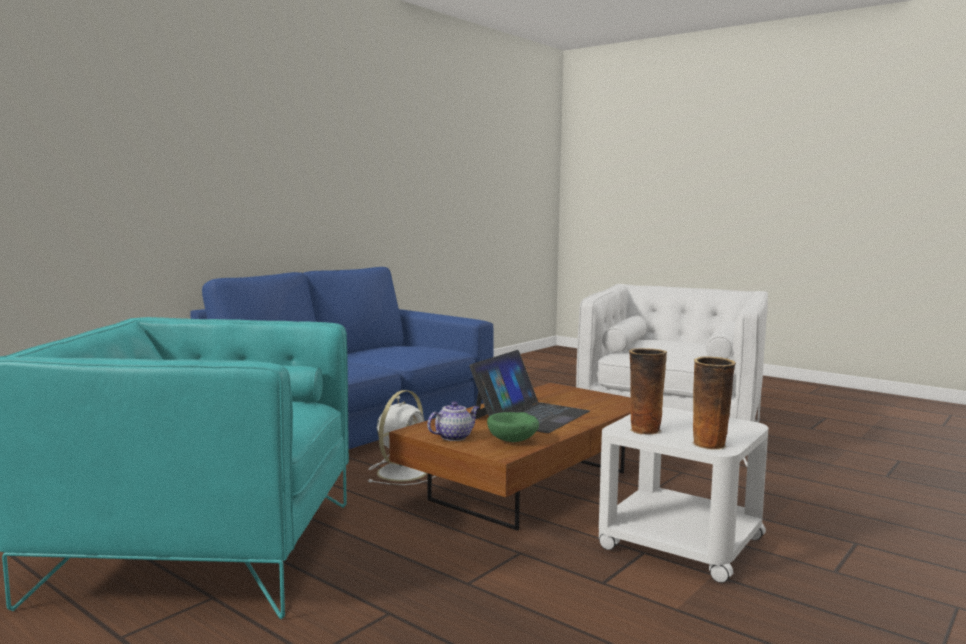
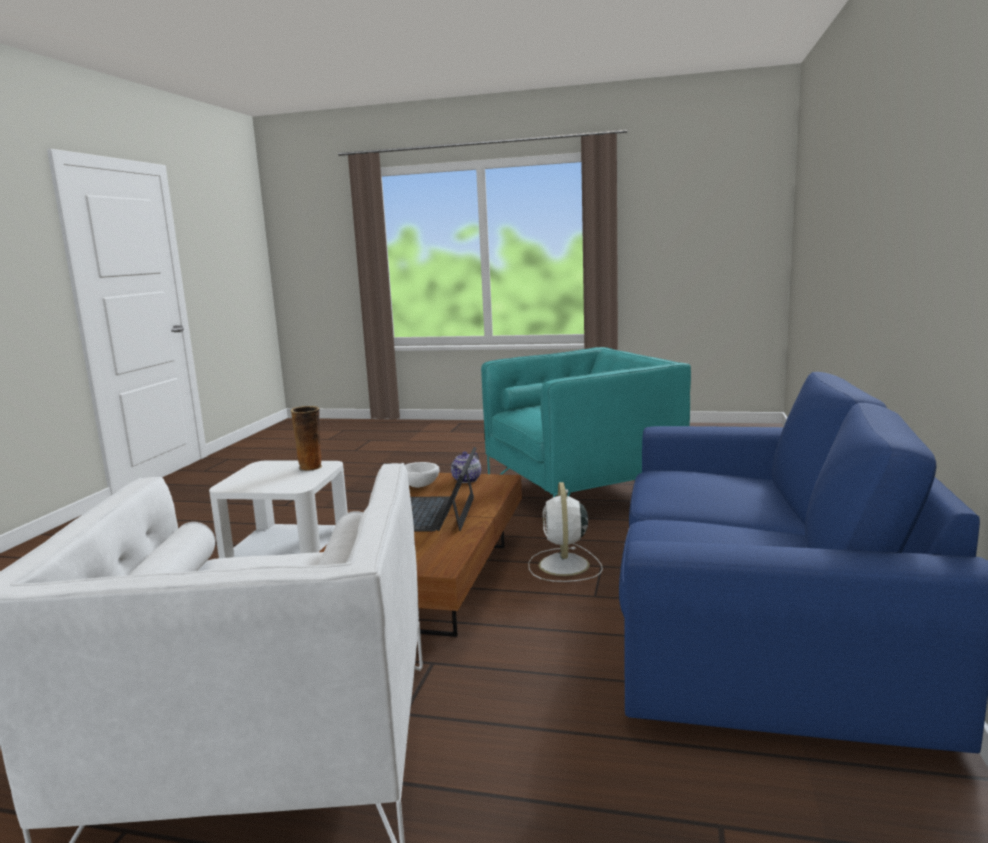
camera: 155 degrees right, 5 degrees up
green bowl [487,412,539,442] -> white bowl [405,462,440,488]
vase [692,356,736,450] -> none

